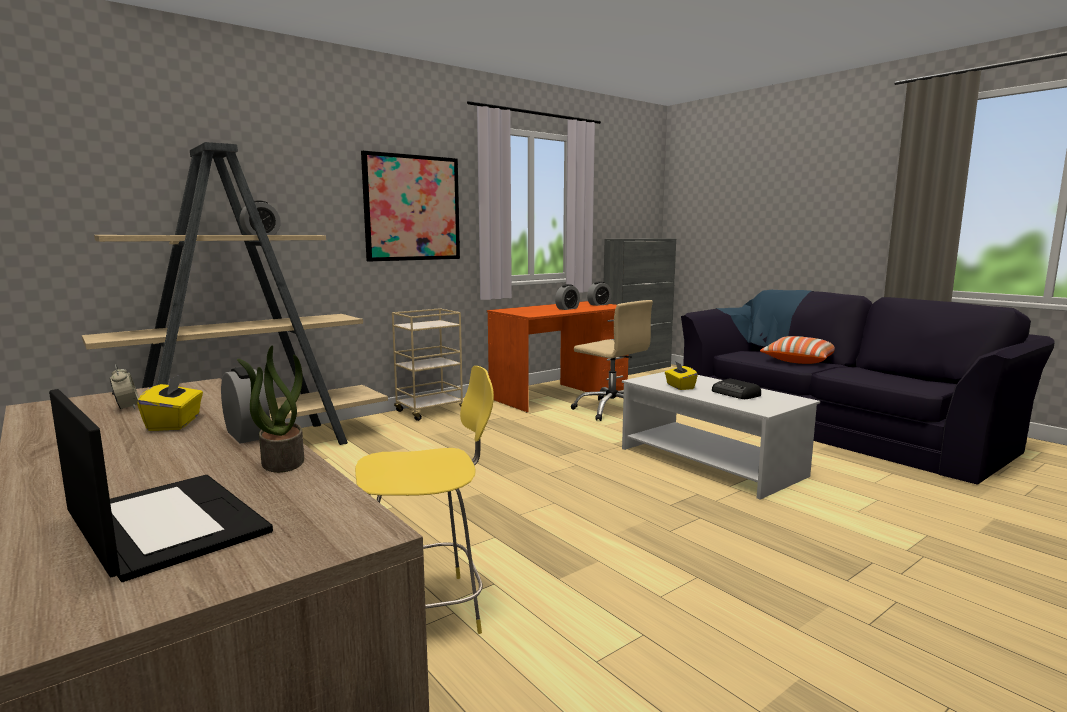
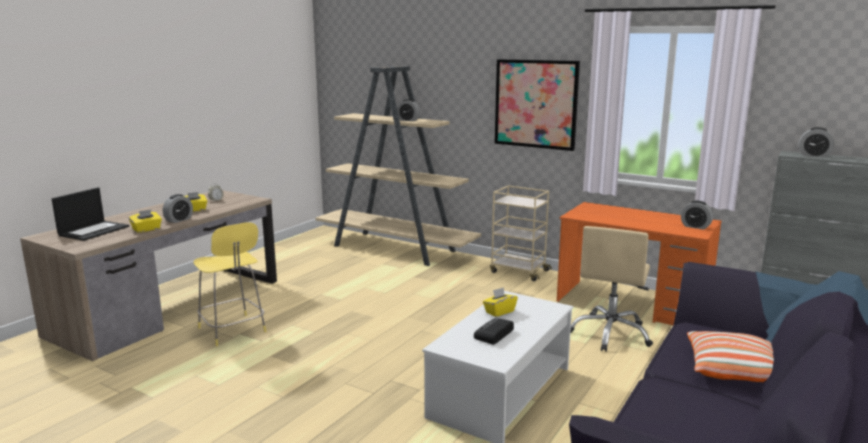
camera: 70 degrees right, 5 degrees up
potted plant [237,345,304,473] -> yellow tissue box [129,209,162,233]
alarm clock [555,284,580,310] -> alarm clock moved to [799,127,835,157]

